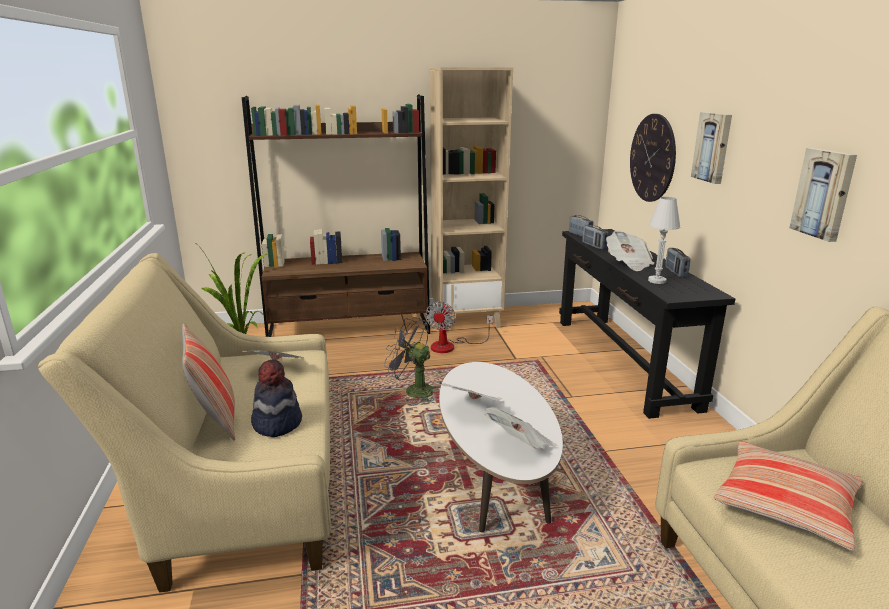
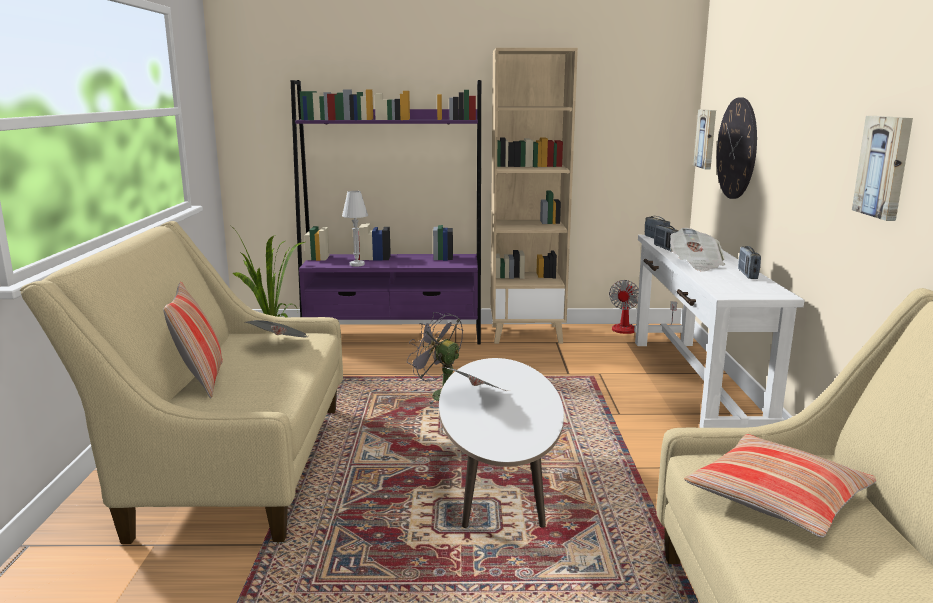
camera: 10 degrees right, 5 degrees down
brown bookcase [242,95,430,337] -> purple bookcase [291,80,481,345]
hat [251,359,302,437] -> none
fan [425,301,493,353] -> fan moved to [609,280,677,334]
newspaper [484,407,557,449] -> none
black console table [559,229,735,419] -> white console table [634,235,804,428]
white table lamp [648,197,681,284] -> white table lamp moved to [342,191,368,266]
picture [691,112,732,184] -> picture moved to [693,109,716,170]

